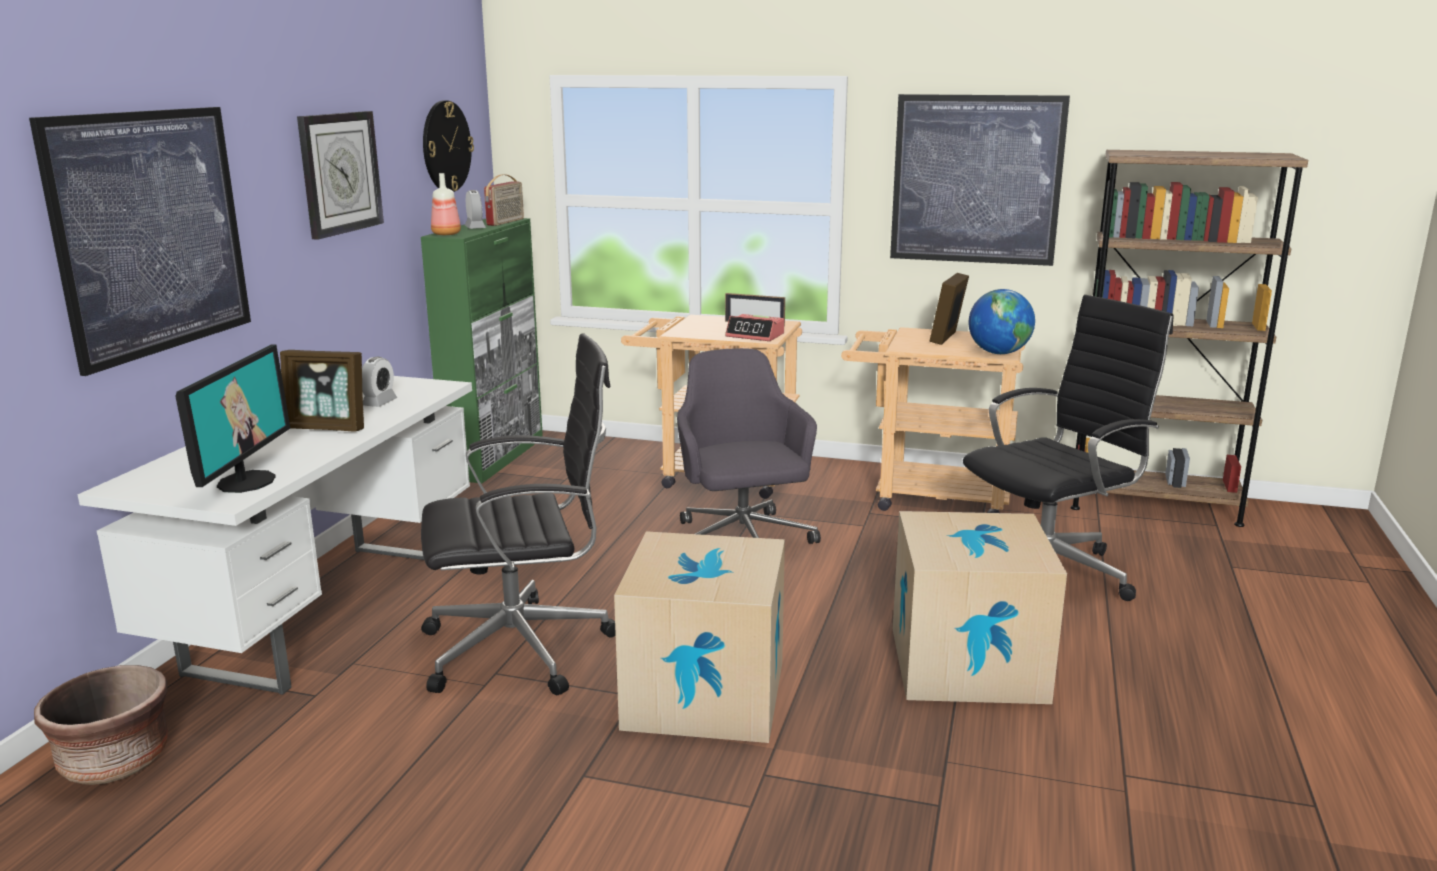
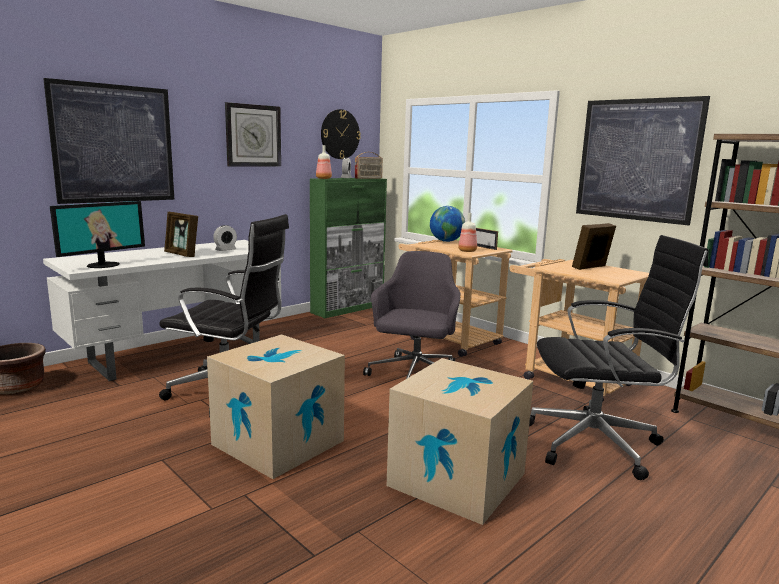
camera: 30 degrees right, 5 degrees down
alarm clock [725,314,784,341] -> bottle [458,213,477,252]
globe [969,289,1035,354] -> globe moved to [430,206,465,242]

